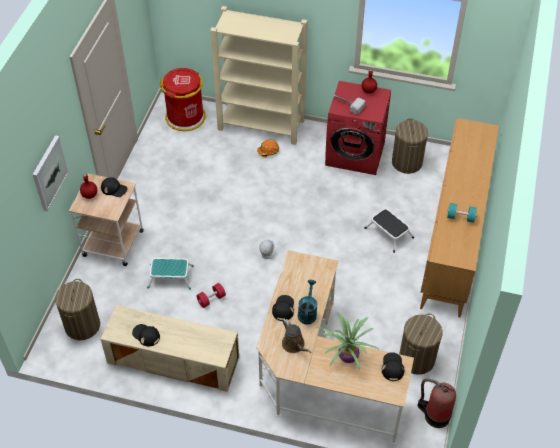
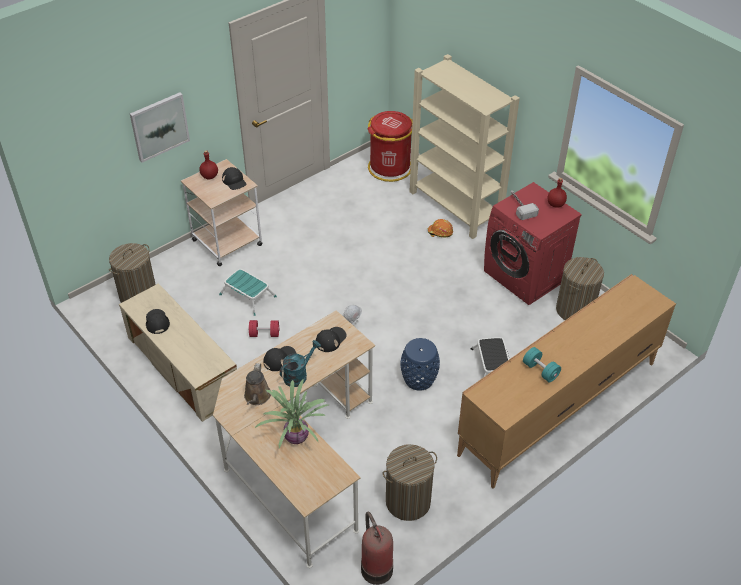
camera: 35 degrees right, 5 degrees down
black cap [382,352,405,381] -> black cap moved to [316,327,347,352]
none -> blue stool [401,338,440,391]

